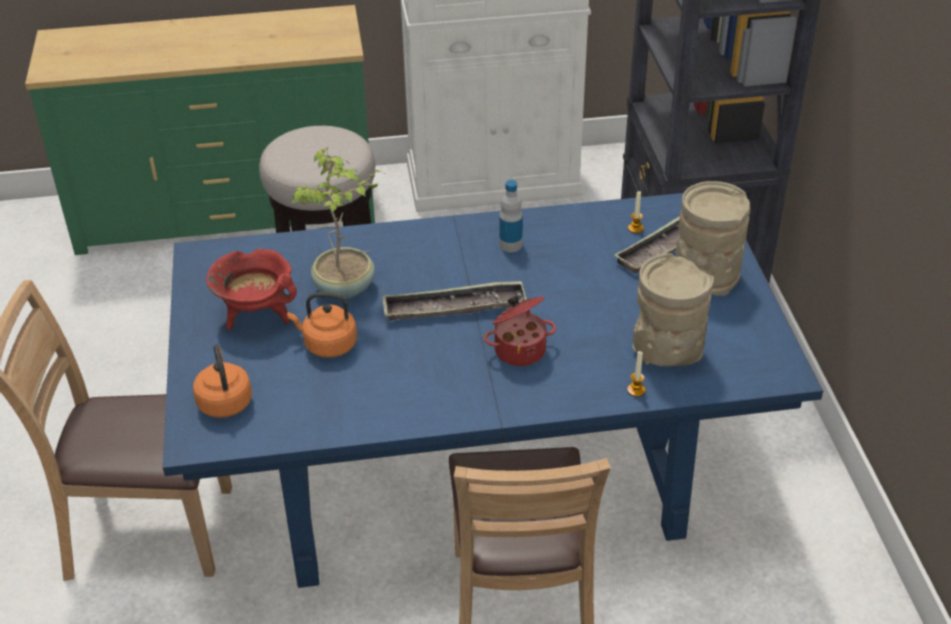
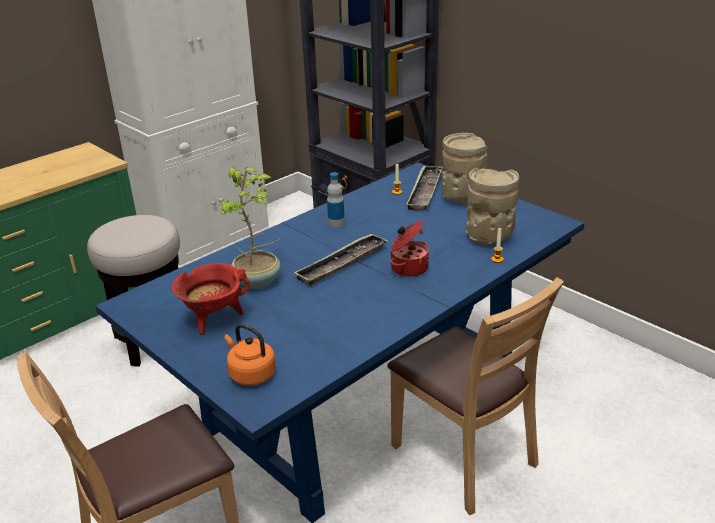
camera: 35 degrees left, 10 degrees down
orange kettle [287,293,357,358] -> none

